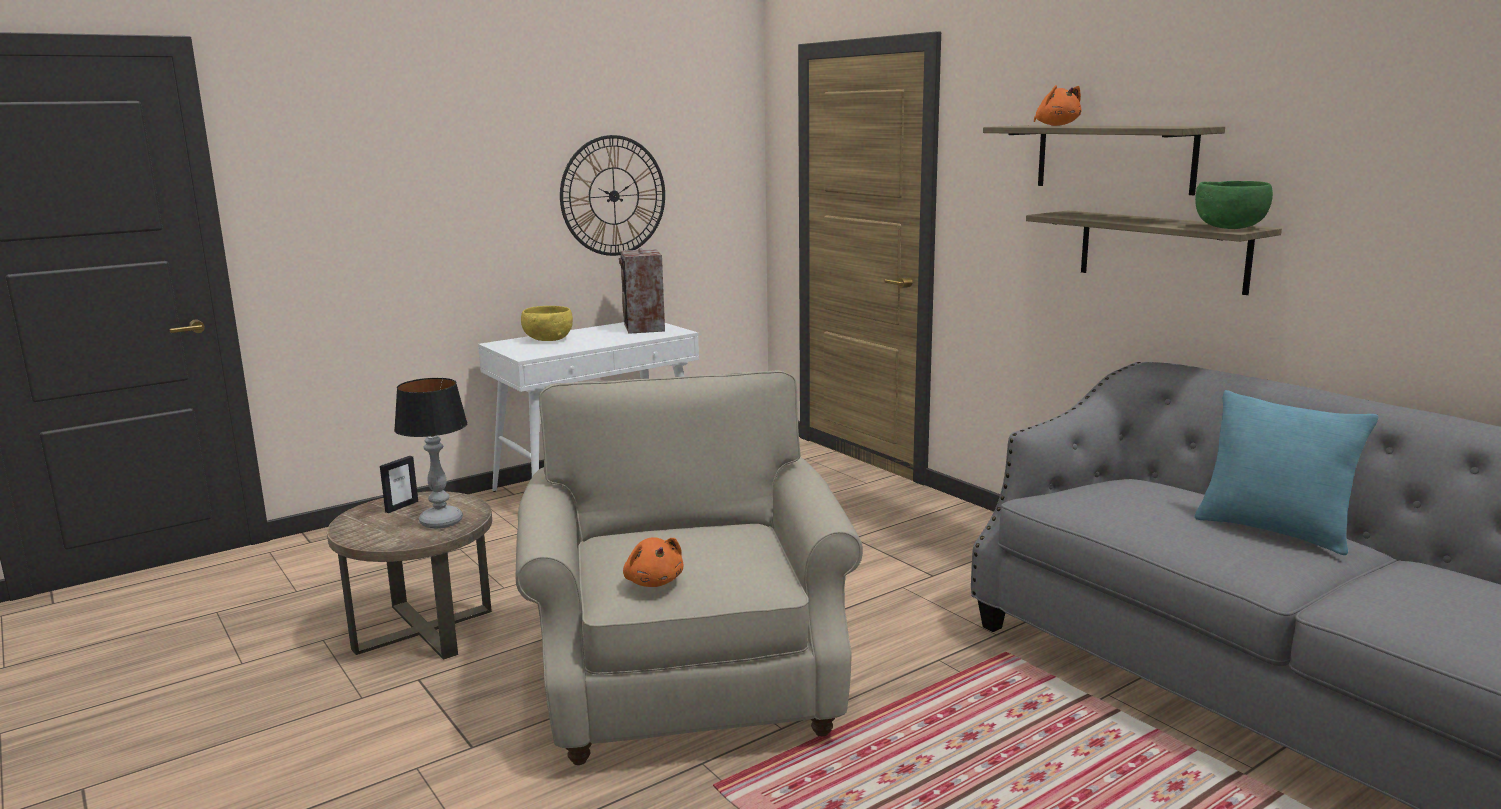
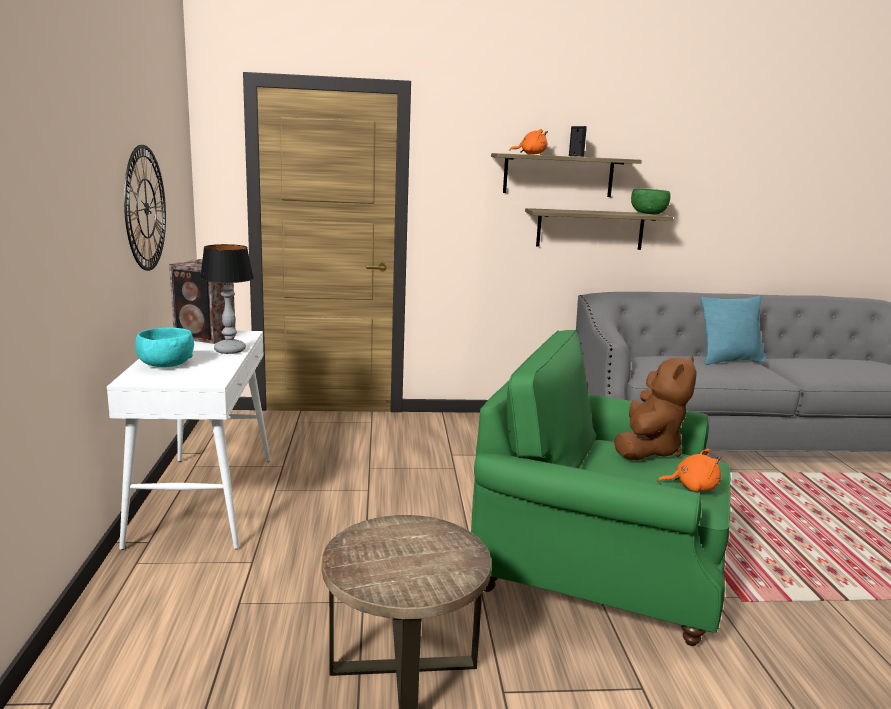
camera: 60 degrees left, 0 degrees up
picture frame [380,456,418,513] -> picture frame moved to [569,126,587,157]
table lamp [394,378,468,529] -> table lamp moved to [200,244,254,354]
beige armchair [515,370,863,765] -> green armchair [471,330,730,646]
yellow bowl [521,306,573,341] -> turquoise bowl [135,328,194,367]
none -> brown plush toy [614,355,697,460]

